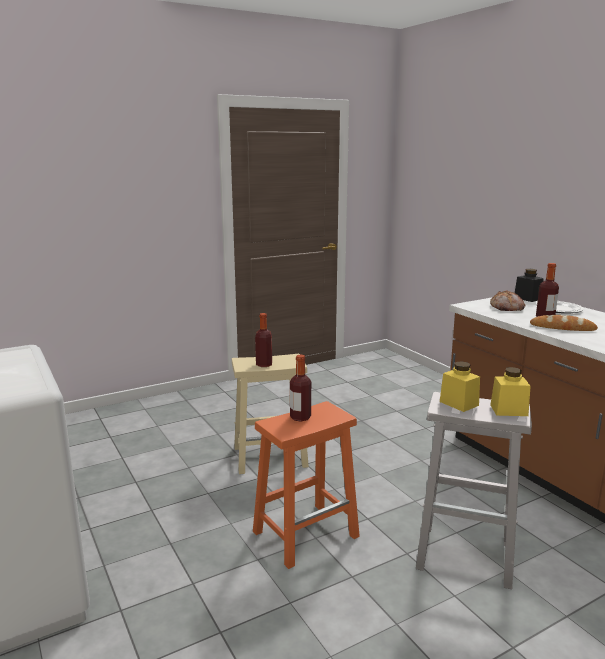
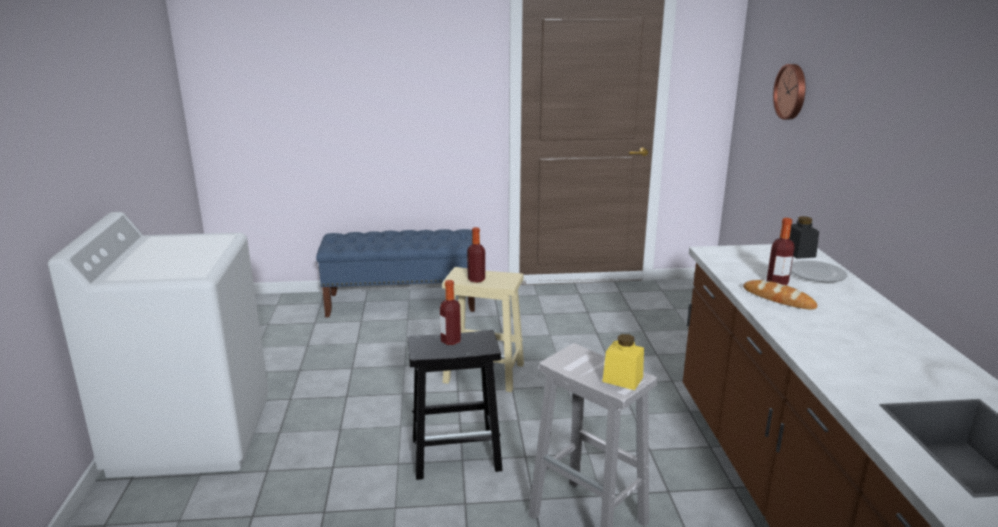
camera: 25 degrees right, 5 degrees up
orange stool [253,401,360,569] -> black stool [408,330,503,480]
yellow jar [440,361,480,412] -> none
bread [490,290,525,311] -> none
none -> blue bench [316,229,475,317]
none -> wall clock [773,64,805,120]

